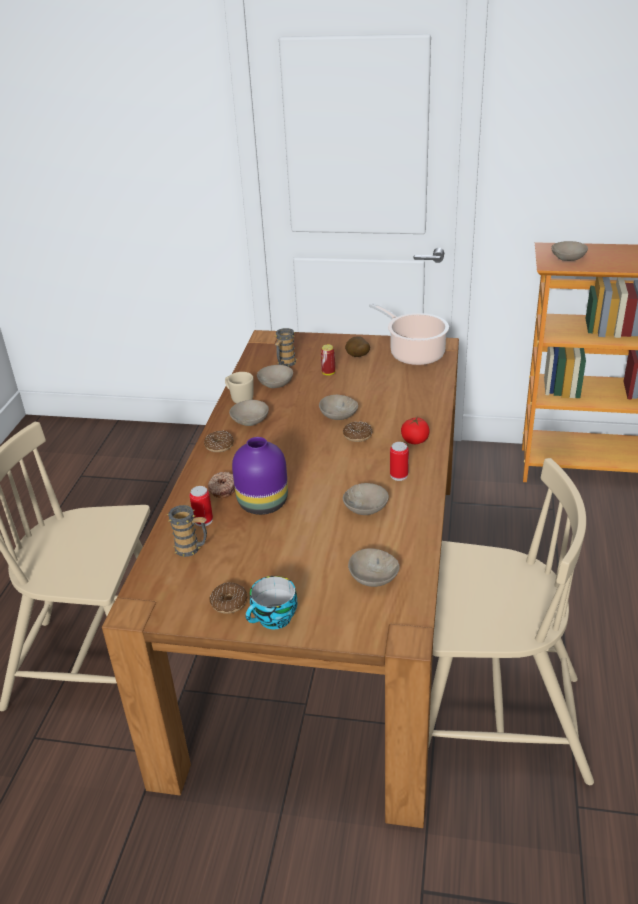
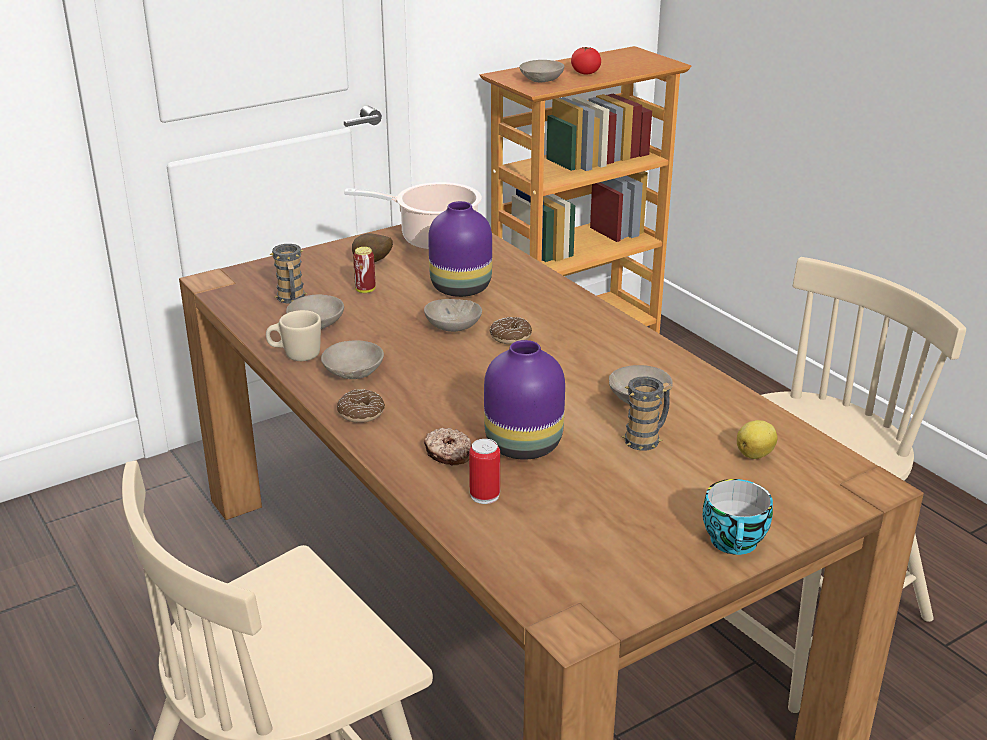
camera: 45 degrees left, 5 degrees down
mug [167,505,207,557] -> mug moved to [622,377,673,450]
donut [210,582,248,614] -> none
beige bowl [348,548,400,587] -> lemon [737,420,778,459]
can [390,442,409,481] -> none
tomato [401,417,430,444] -> tomato moved to [571,47,601,74]
none -> purple vase [428,201,492,297]

